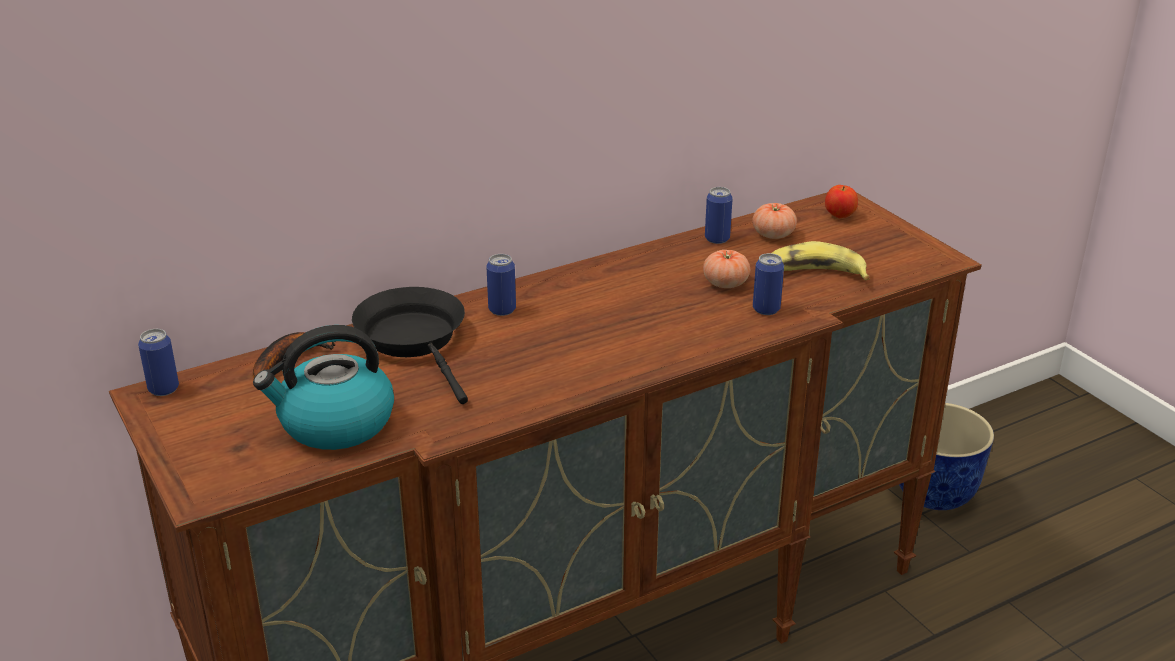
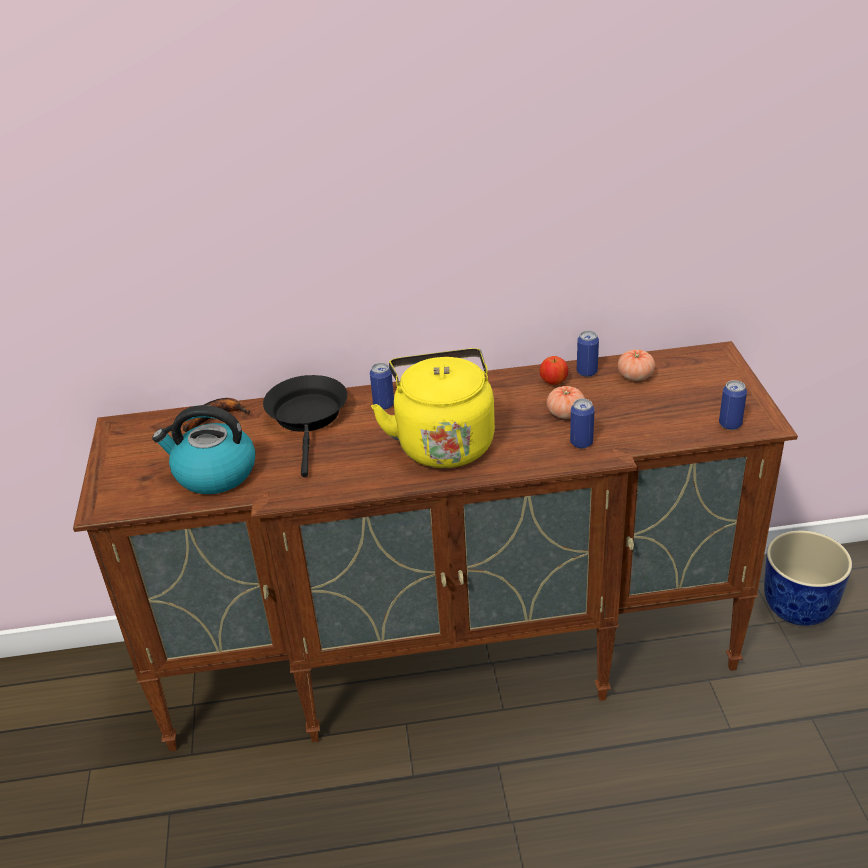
camera: 25 degrees right, 5 degrees up
can [138,329,179,396] -> can moved to [719,380,747,430]
banana [772,241,870,280] -> none
apple [825,185,858,218] -> apple moved to [539,356,568,385]
none -> yellow kettle [371,348,495,468]

